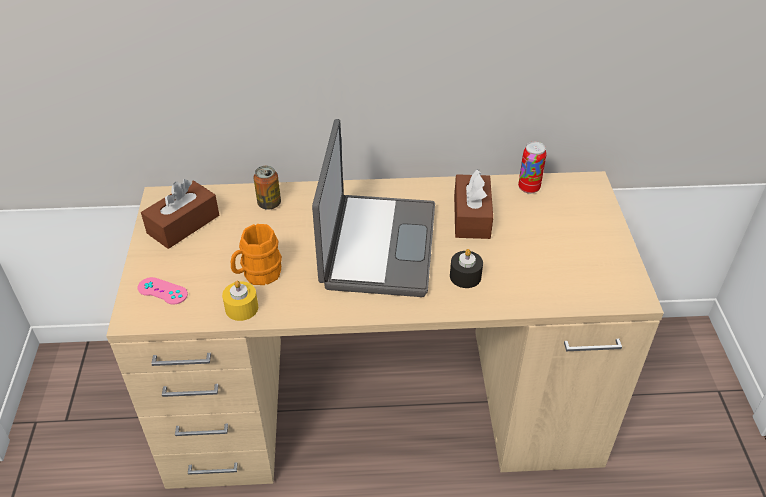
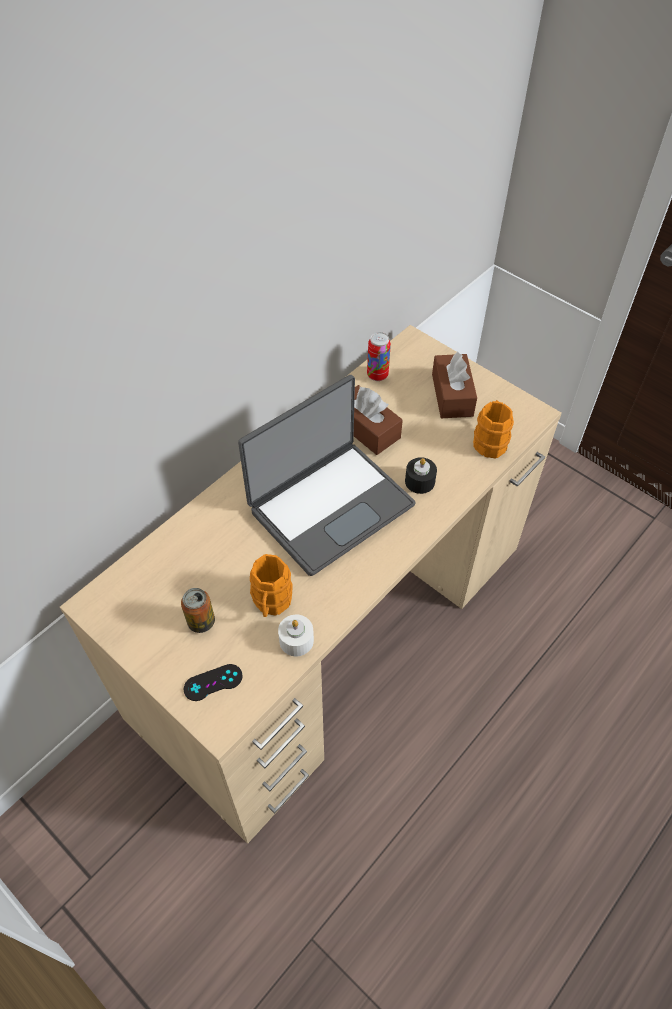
camera: 45 degrees left, 10 degrees up
pink game controller [138,277,188,305] -> black game controller [183,664,243,701]
brown tissue box [141,179,219,249] -> brown tissue box moved to [432,351,477,418]
yellow candle [222,281,258,321] -> white candle [278,615,314,656]
can [253,166,281,210] -> can moved to [181,588,215,633]
laptop [312,119,435,297] -> laptop turned 90 degrees clockwise [238,375,416,576]
none -> orange mug [473,400,514,458]

